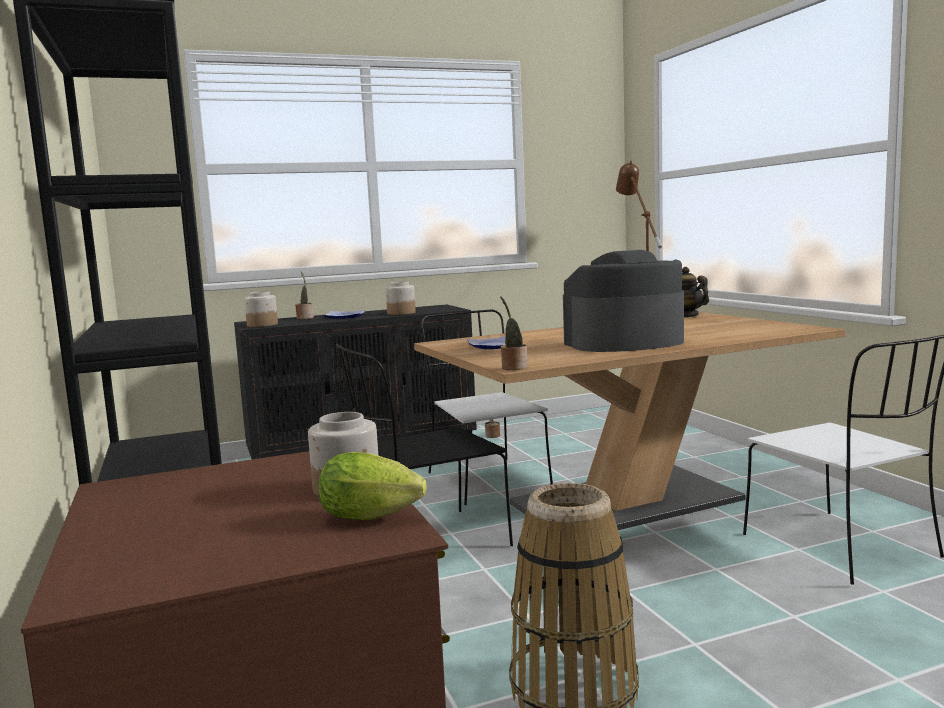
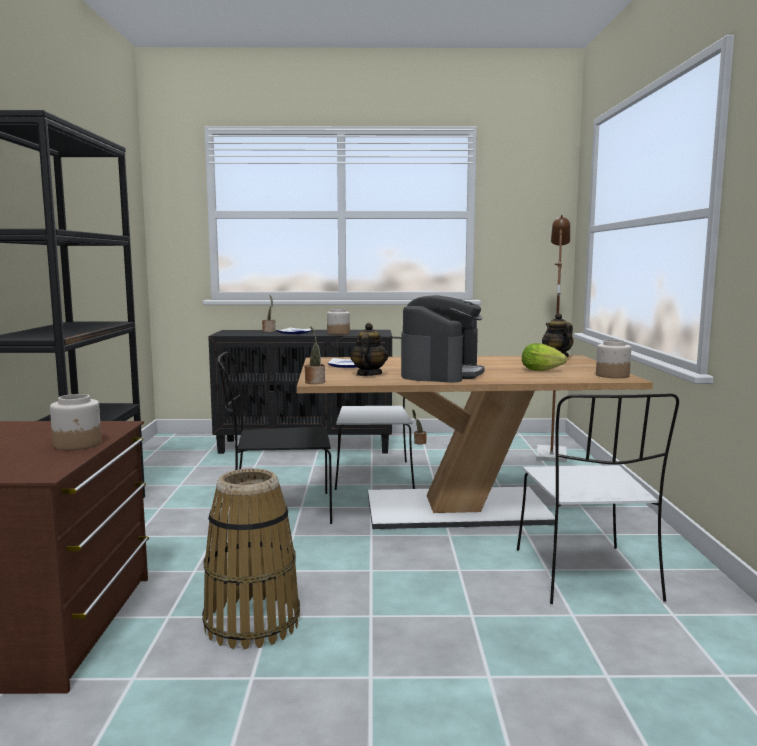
camera: 20 degrees right, 0 degrees up
jar [244,291,278,327] -> jar moved to [596,340,631,378]
lettuce [318,452,427,520] -> lettuce moved to [522,343,567,371]
coffee machine [563,250,684,352] -> coffee machine turned 105 degrees clockwise [401,295,484,383]
none -> teapot [350,323,389,376]

